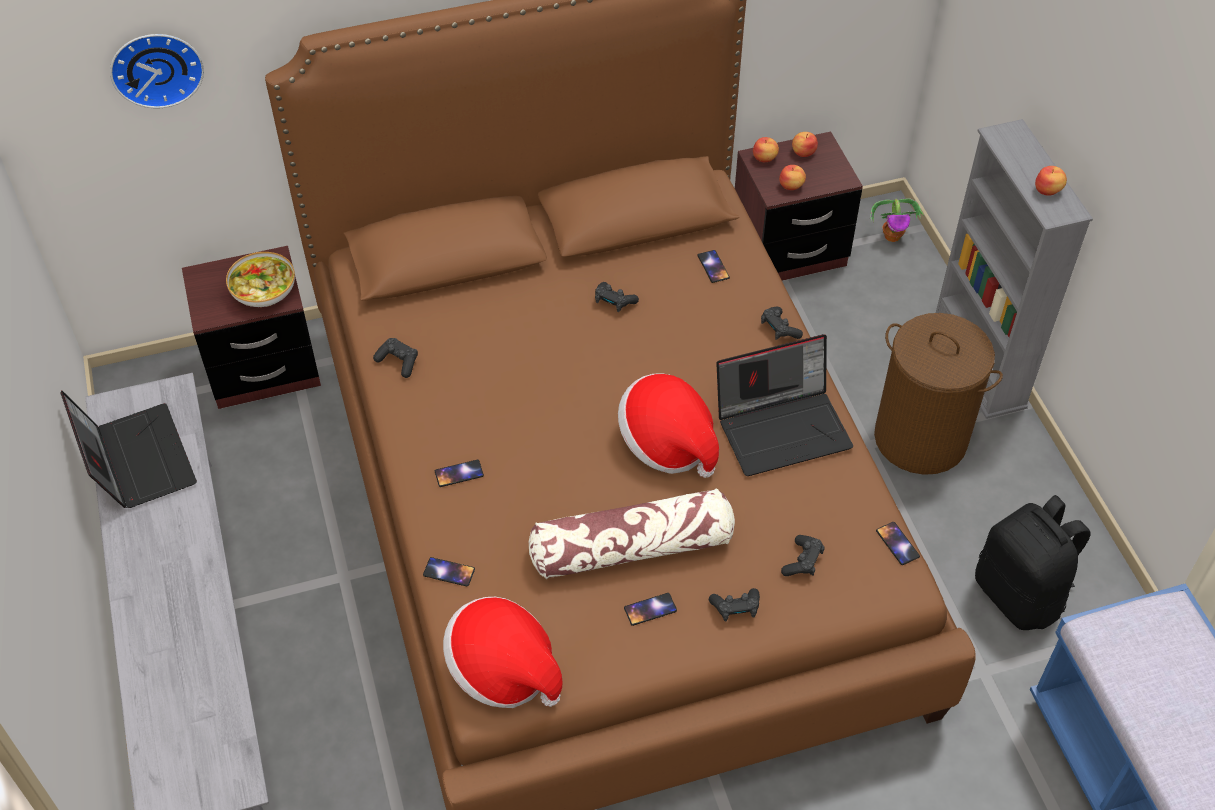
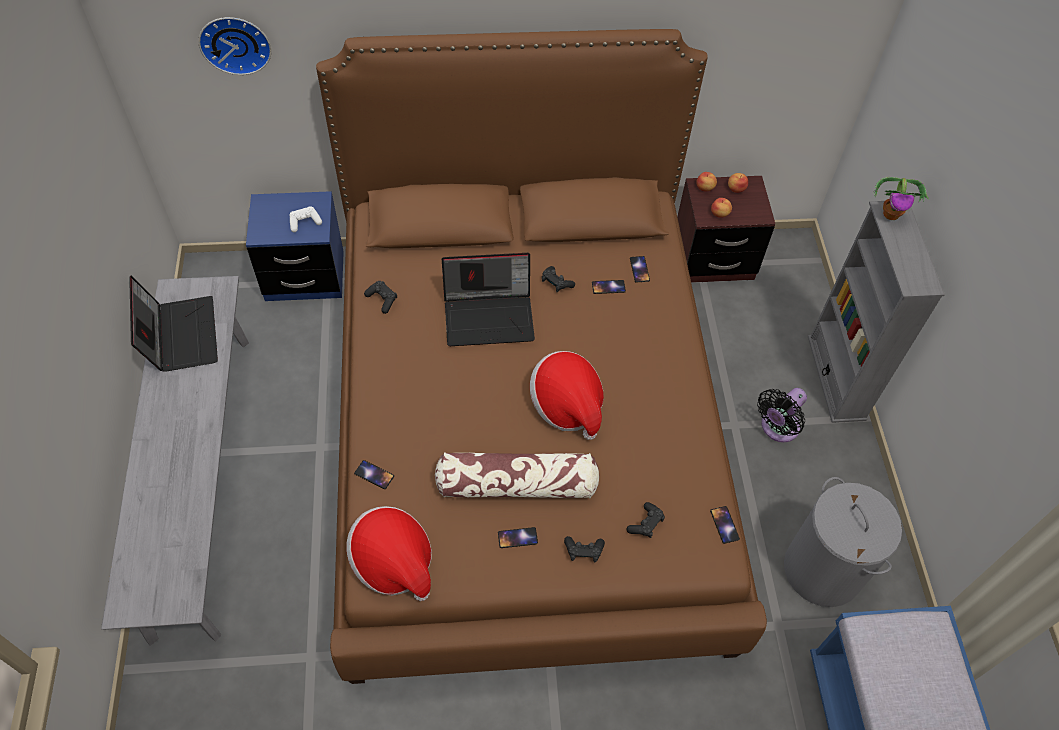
camera: 10 degrees right, 5 degrees up
brown nightstand [182,246,321,409] -> blue nightstand [246,191,344,301]
bowl [226,252,295,307] -> white game controller [290,206,322,232]
phone [435,460,484,487] -> phone moved to [592,280,626,294]
laptop [716,334,853,476] -> laptop moved to [442,253,535,346]
black game controller [761,307,803,340] -> none
potted plant [870,199,924,242] -> potted plant moved to [873,177,929,220]
brown laundry basket [874,313,1003,475] -> black fan [757,388,807,442]
black backpack [975,495,1091,630] -> grey laundry basket [784,477,902,607]
apple [1035,166,1067,196] -> none

